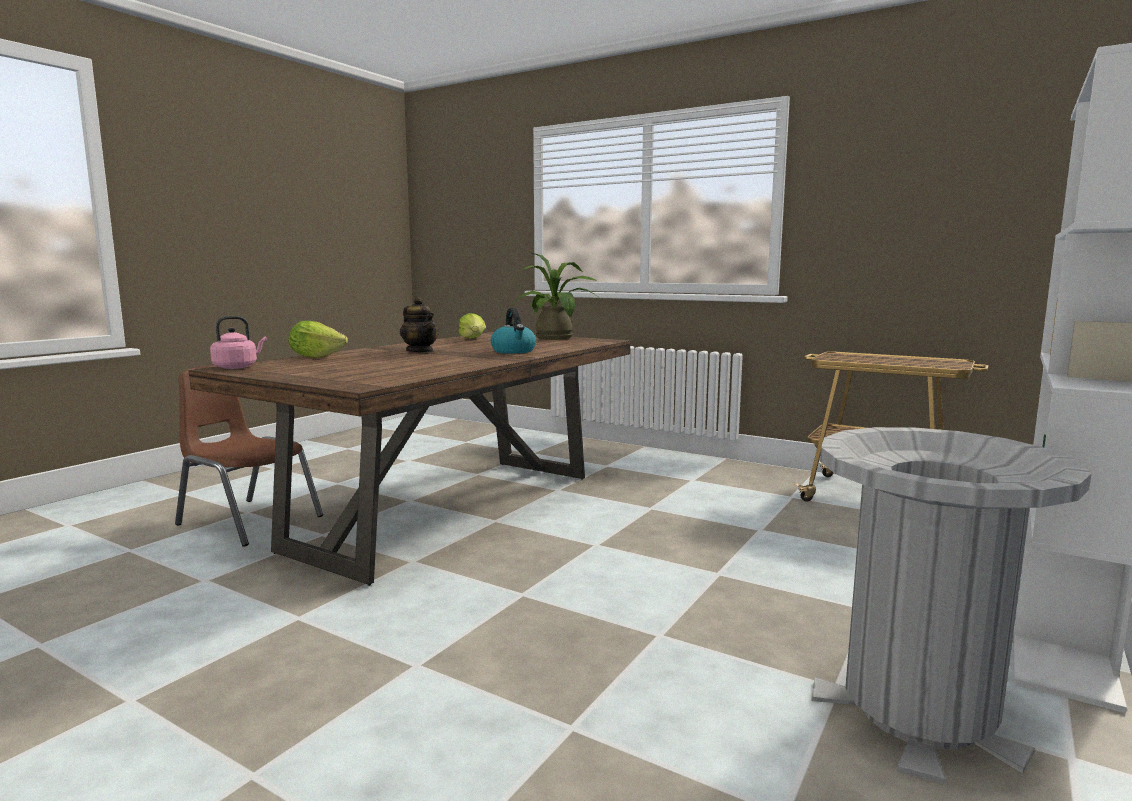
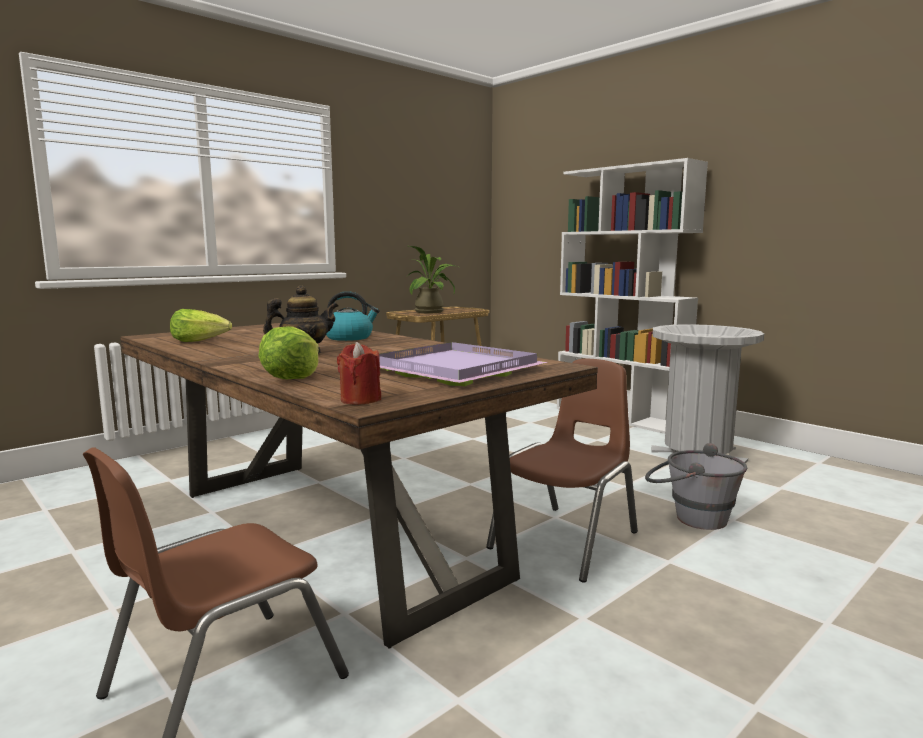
camera: 75 degrees left, 0 degrees up
pink kettle [210,316,267,369] -> red candle [337,342,381,405]
potted plant [510,252,601,340] -> potted plant moved to [406,246,458,313]
none -> purple tray [379,342,548,386]
none -> brown chair [486,359,638,583]
none -> grey bucket [645,443,747,530]

